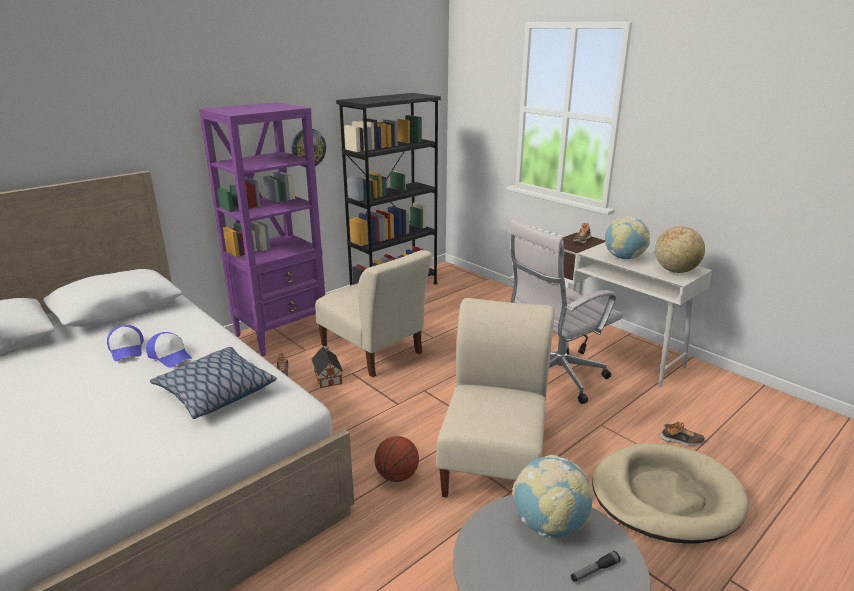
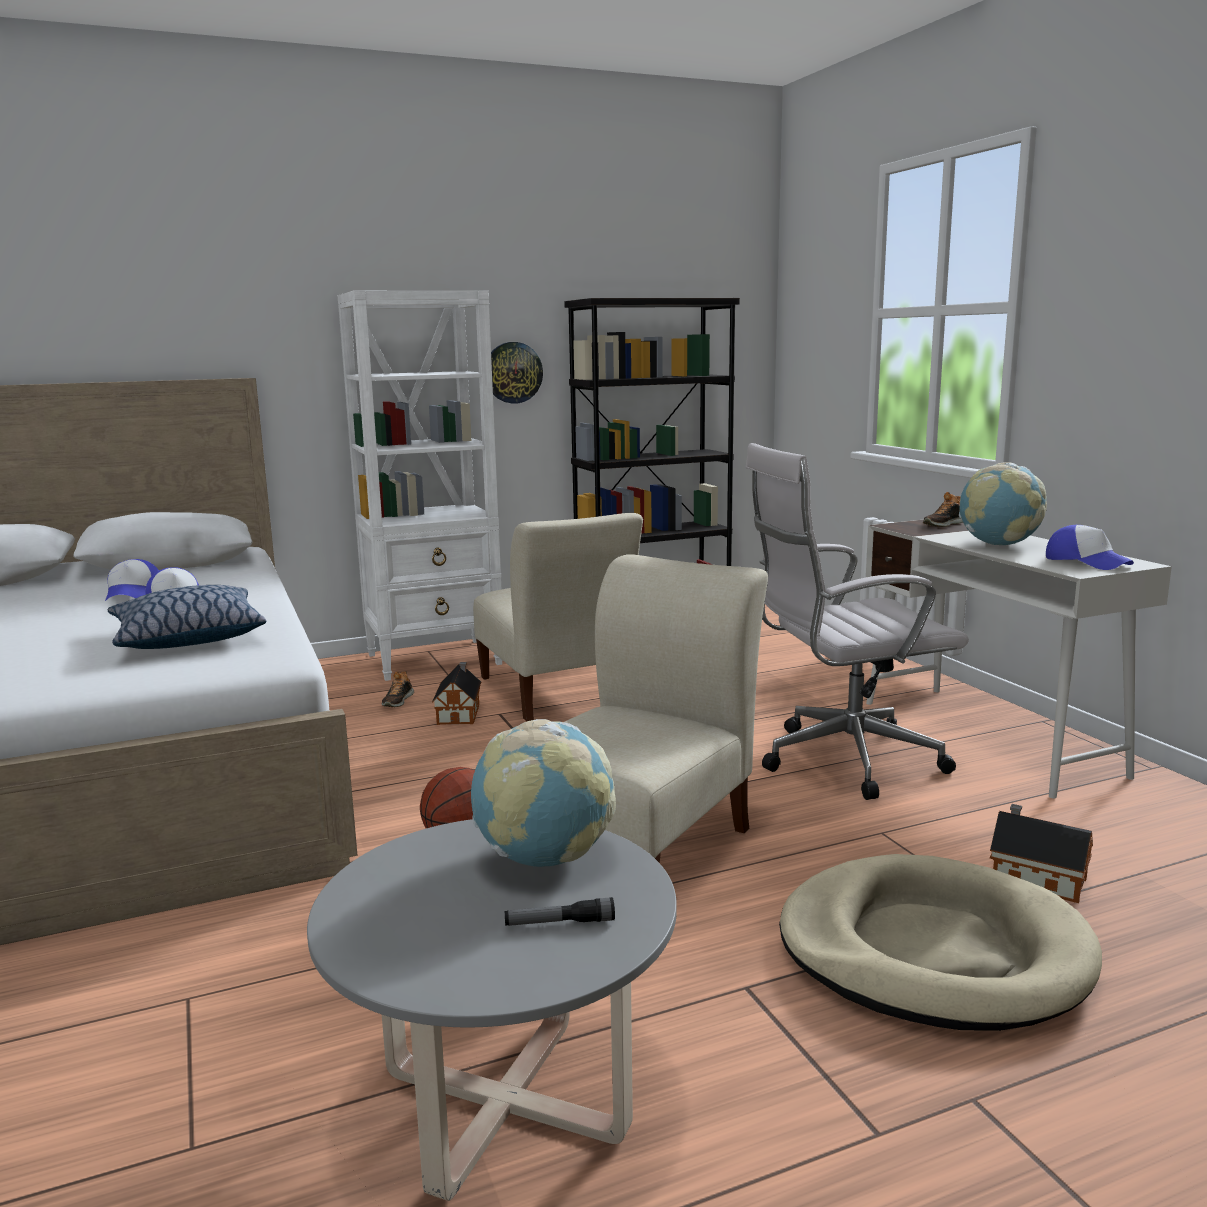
camera: 20 degrees right, 10 degrees down
purple bookcase [199,102,325,357] -> white bookcase [338,290,502,681]
globe [655,226,705,273] -> cap [1046,525,1134,570]
shoe [660,422,705,446] -> toy house [990,804,1093,903]

